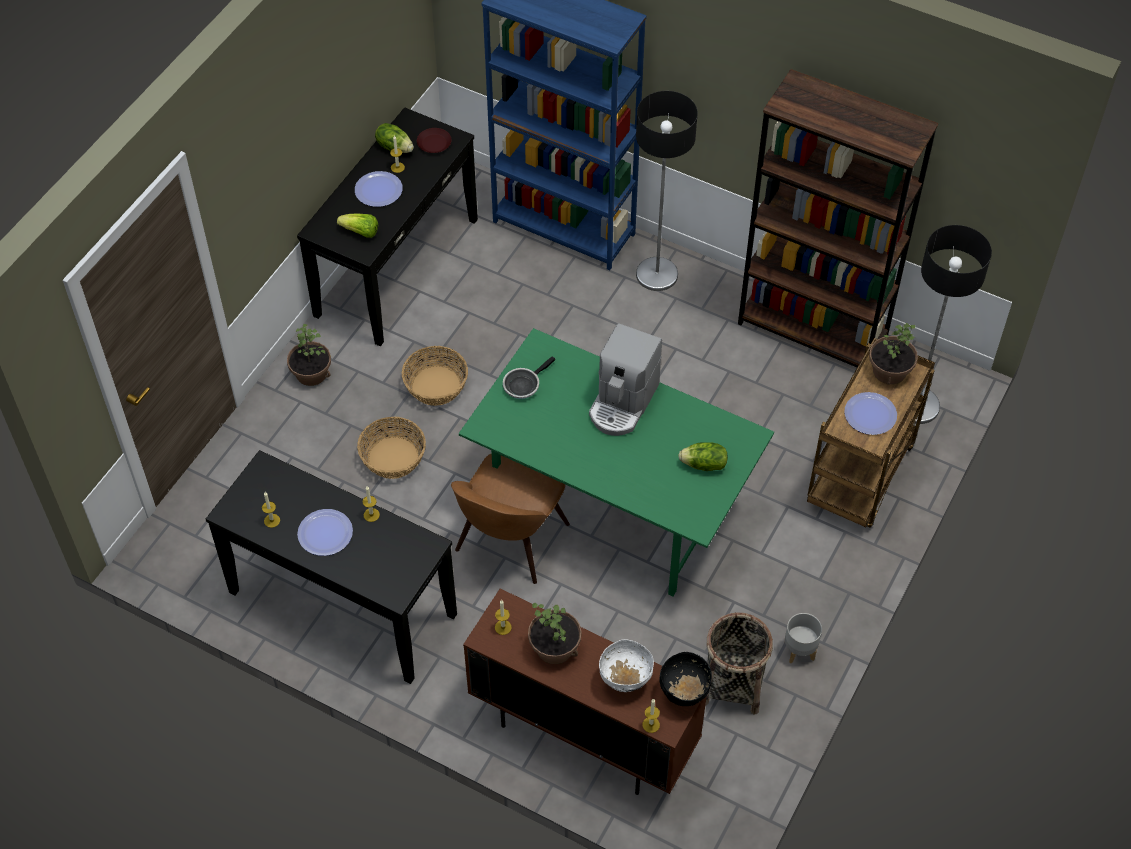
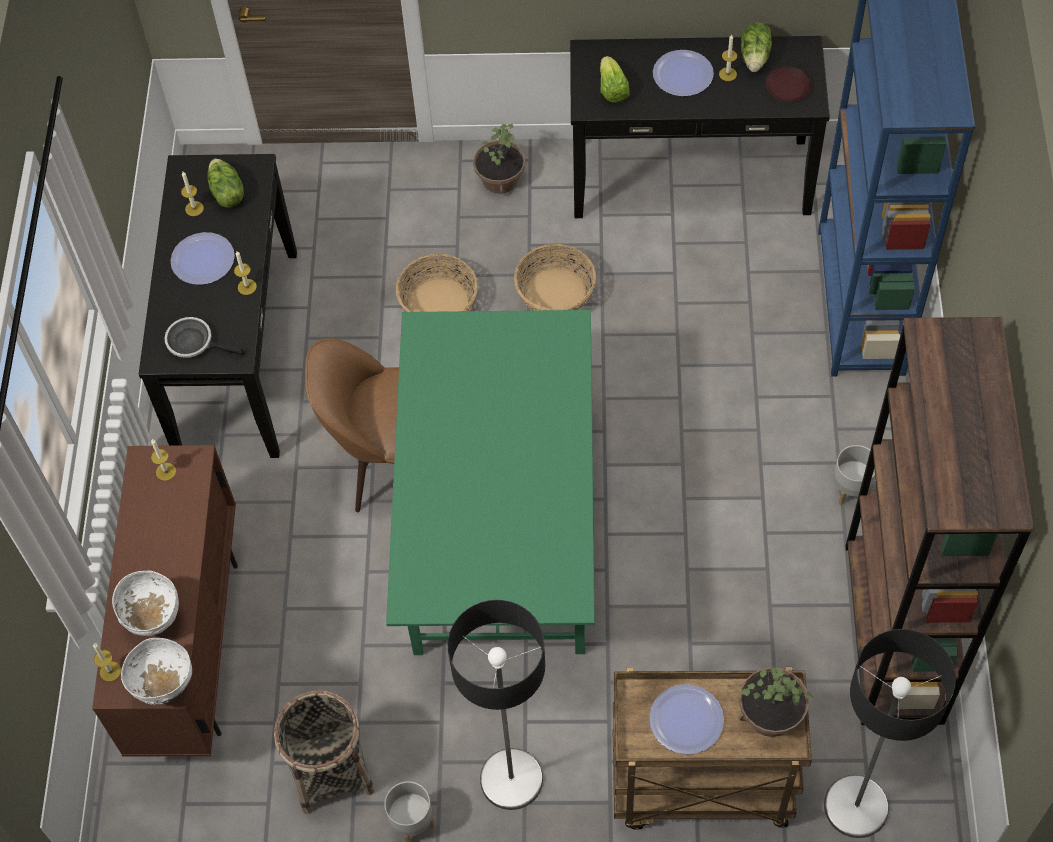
camera: 65 degrees right, 5 degrees up
frying pan [503,356,555,399] -> frying pan moved to [165,317,244,358]
potted plant [528,603,582,664] -> none
coffee machine [589,323,662,436] -> none
floor lamp [636,91,698,291] -> floor lamp moved to [448,600,545,810]
black bowl [659,652,712,706] -> white bowl [121,638,192,705]
lettuce [678,442,728,471] -> lettuce moved to [207,158,244,208]
none -> grey planter [833,445,875,505]

